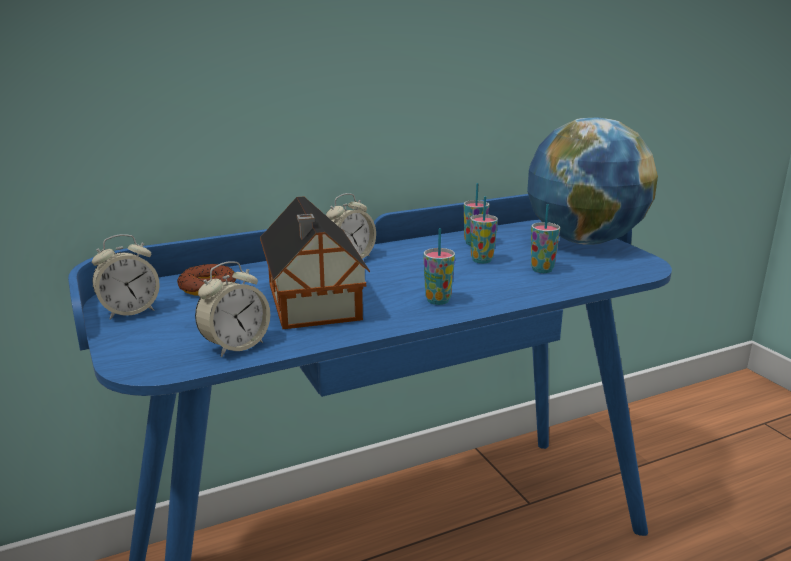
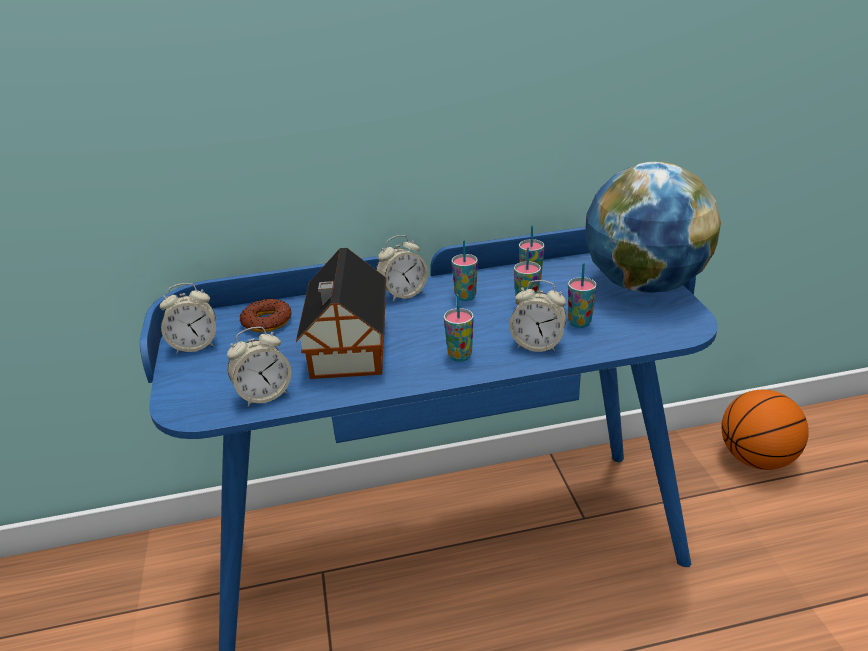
camera: 15 degrees right, 10 degrees up
none -> cup [451,240,478,301]
none -> alarm clock [509,280,566,352]
none -> basketball [721,390,809,470]

